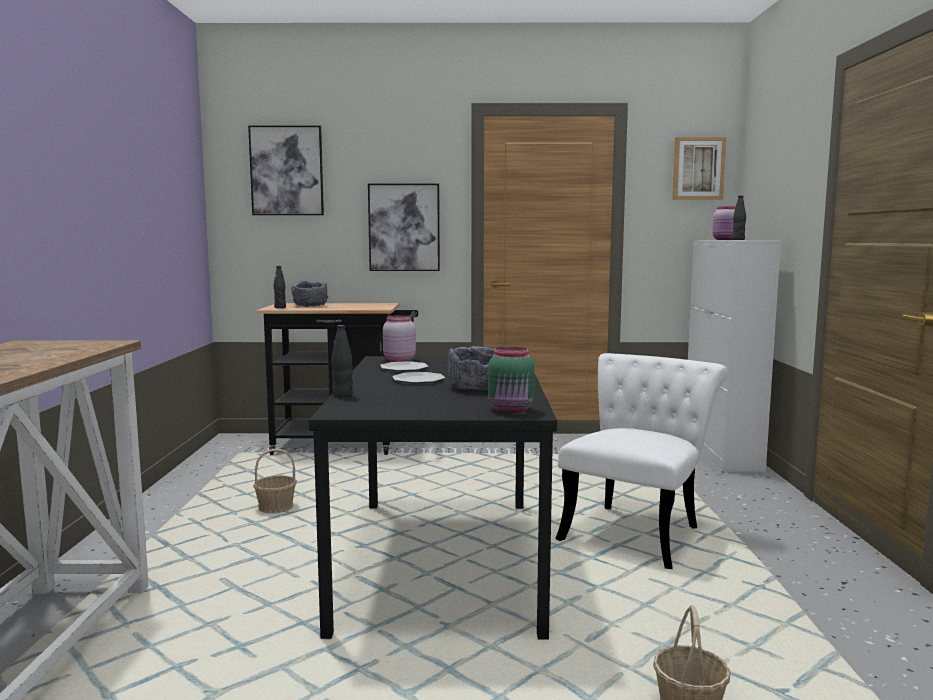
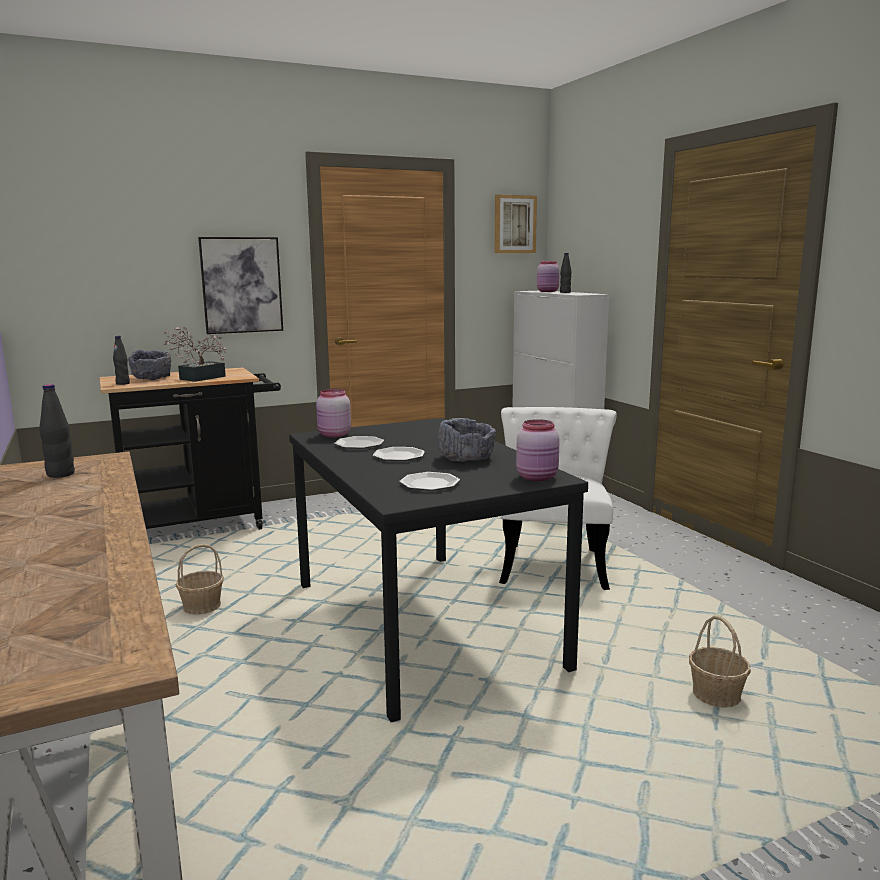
camera: 25 degrees left, 5 degrees up
picture [248,125,324,215] -> none
black bottle [331,325,353,397] -> black bottle moved to [39,384,75,478]
green jar [488,346,535,413] -> pink jar [516,419,560,481]
none -> potted plant [164,326,226,382]
none -> plate [399,472,460,491]

